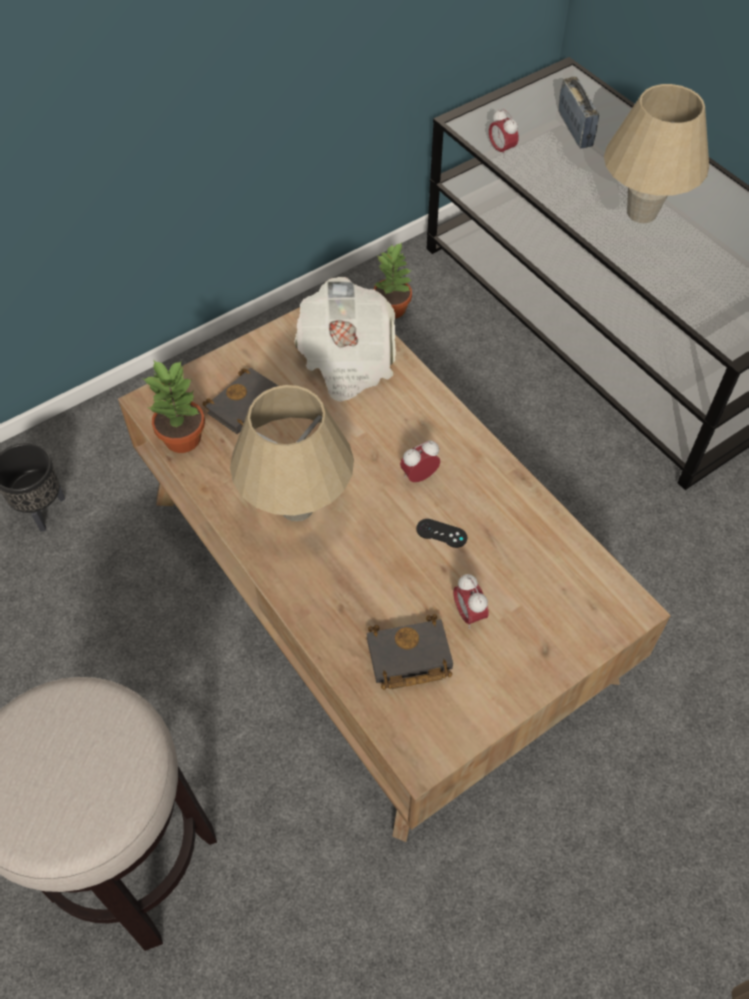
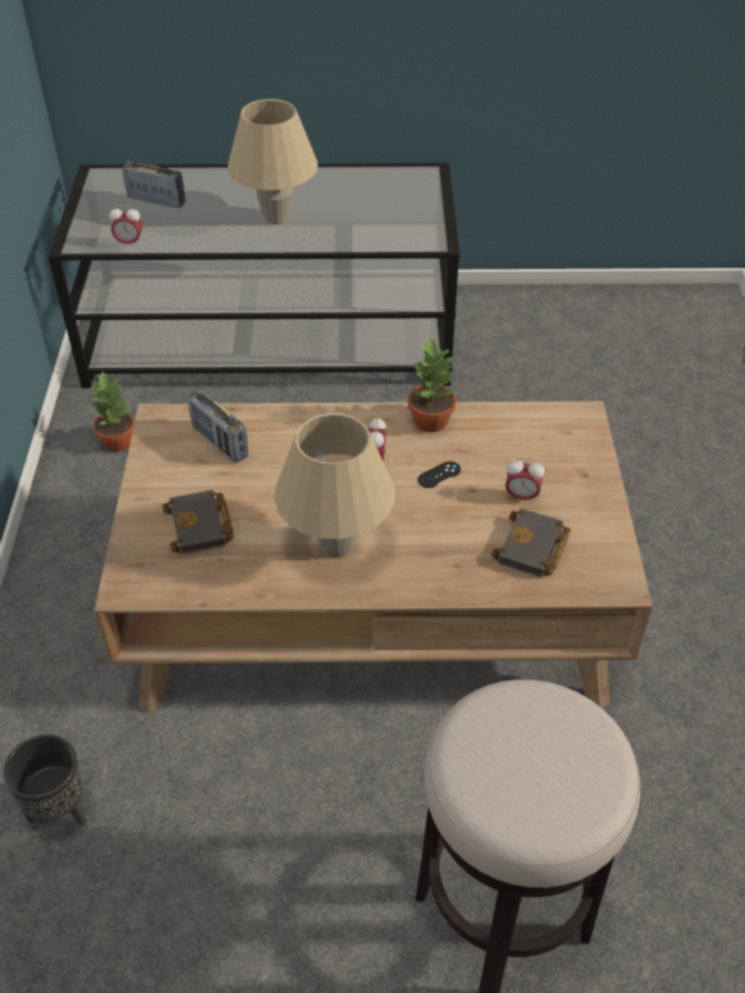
camera: 55 degrees left, 10 degrees down
potted plant [142,360,205,453] -> potted plant moved to [408,335,456,432]
newspaper [294,277,396,402] -> radio [188,390,248,463]

